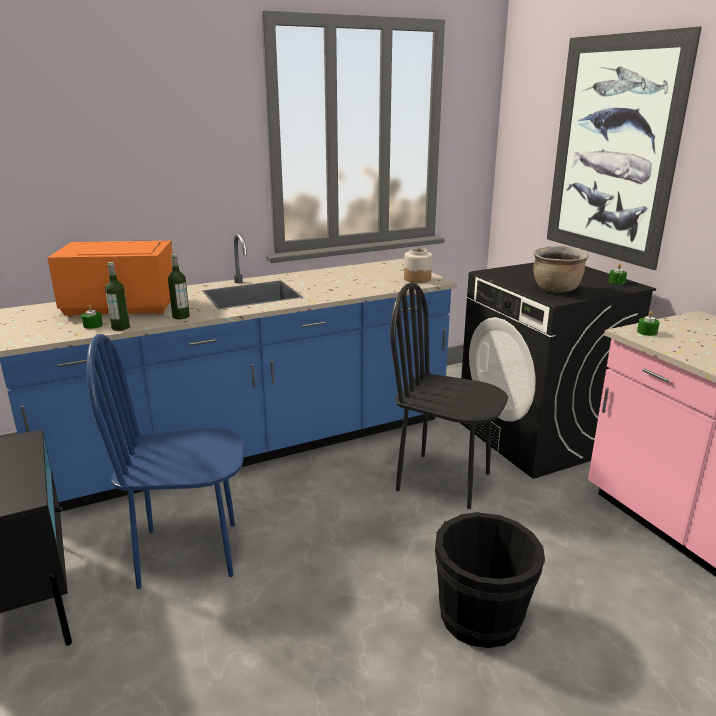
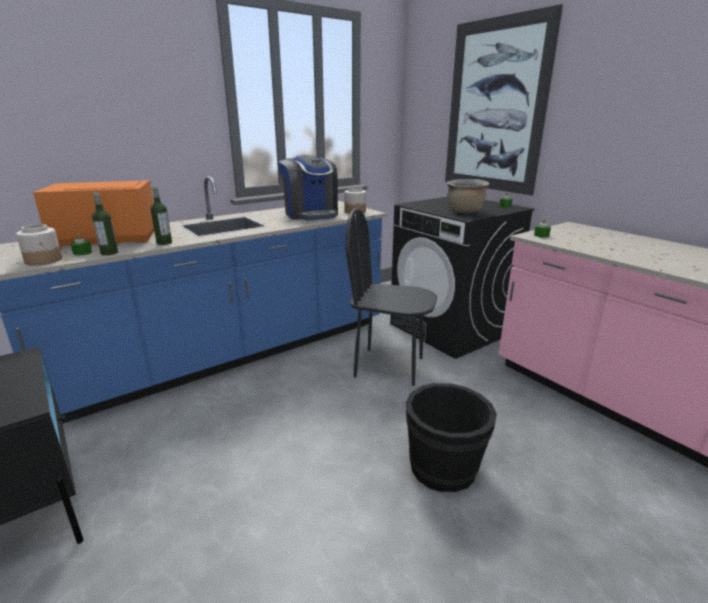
camera: 10 degrees left, 0 degrees up
blue chair [86,334,244,589] -> none
none -> jar [16,224,62,265]
none -> coffee machine [278,155,338,221]

